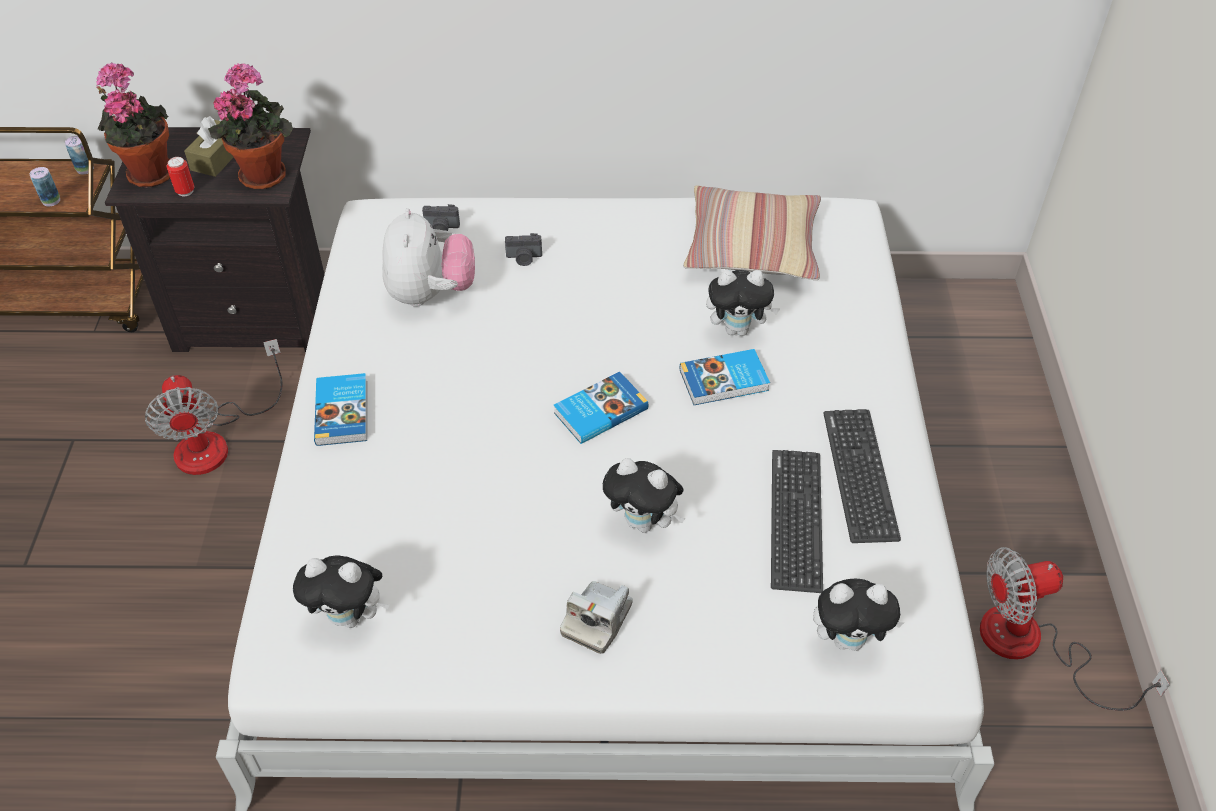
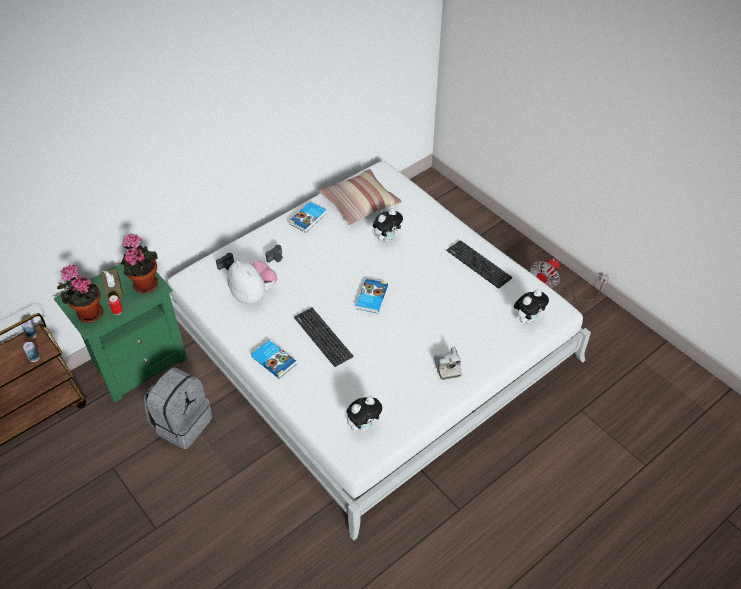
camera: 40 degrees left, 0 degrees up
black nightstand [105,127,325,353] -> green nightstand [54,263,187,403]
fan [145,339,282,475] -> grey backpack [144,367,212,449]
plush toy [603,458,685,533] -> none
book [680,349,770,405] -> book moved to [289,202,327,233]
keyboard [771,450,823,593] -> keyboard moved to [294,308,354,367]

